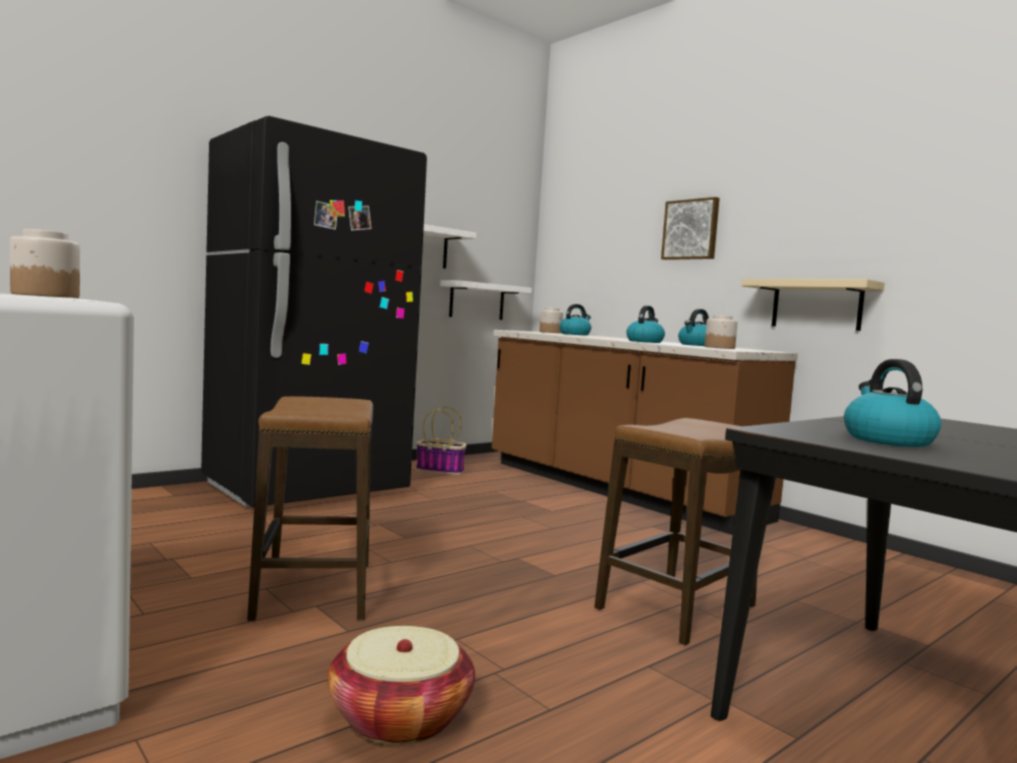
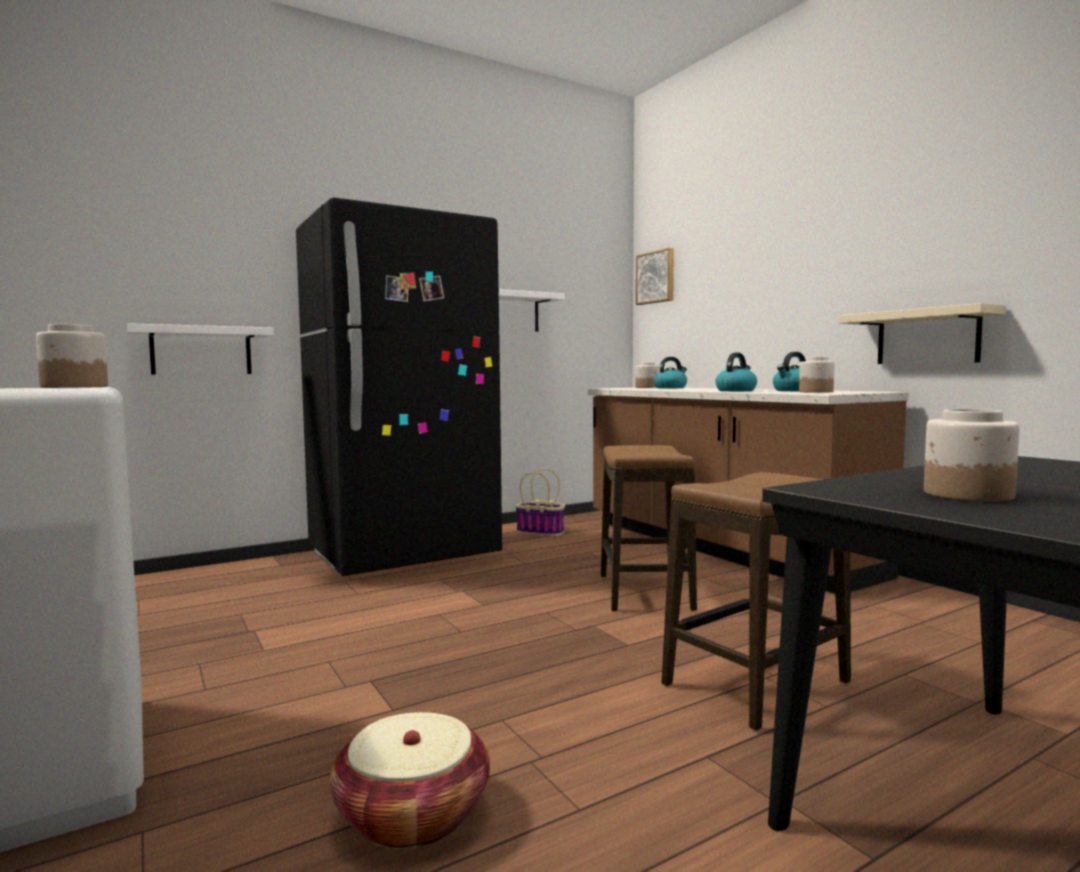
camera: 10 degrees right, 0 degrees up
stool [247,396,373,622] -> stool moved to [601,445,697,612]
white shelf [440,280,532,320] -> white shelf moved to [127,323,274,375]
picture [661,197,720,260] -> picture moved to [636,248,674,305]
kettle [844,359,941,447] -> jar [924,409,1020,502]

